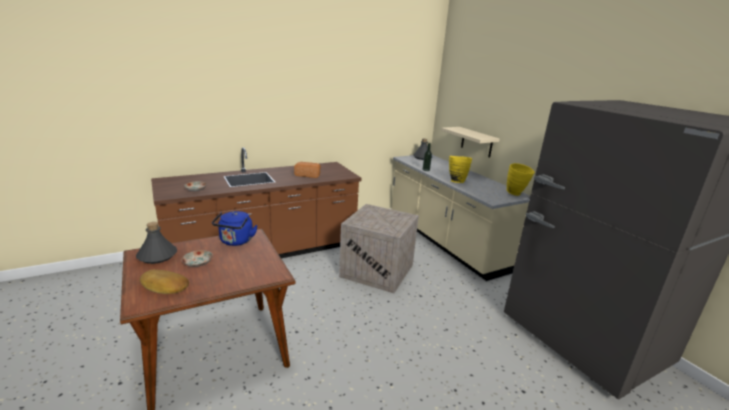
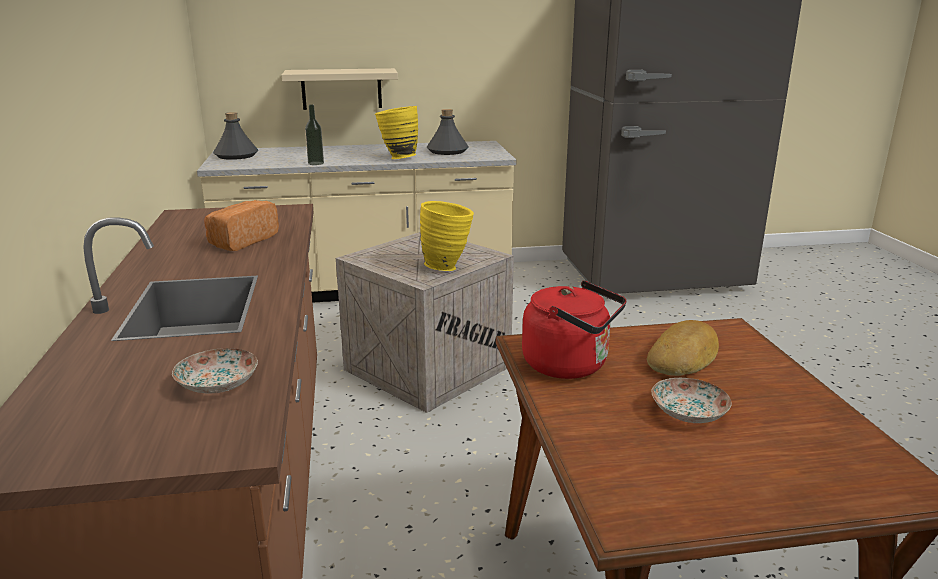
camera: 70 degrees left, 0 degrees up
grey bottle [136,222,177,264] -> grey bottle moved to [427,109,468,155]
bread [140,270,189,294] -> bread moved to [647,320,719,376]
blue kettle [212,211,258,246] -> red kettle [522,281,627,379]
yellow vase [507,163,535,196] -> yellow vase moved to [420,201,474,271]

